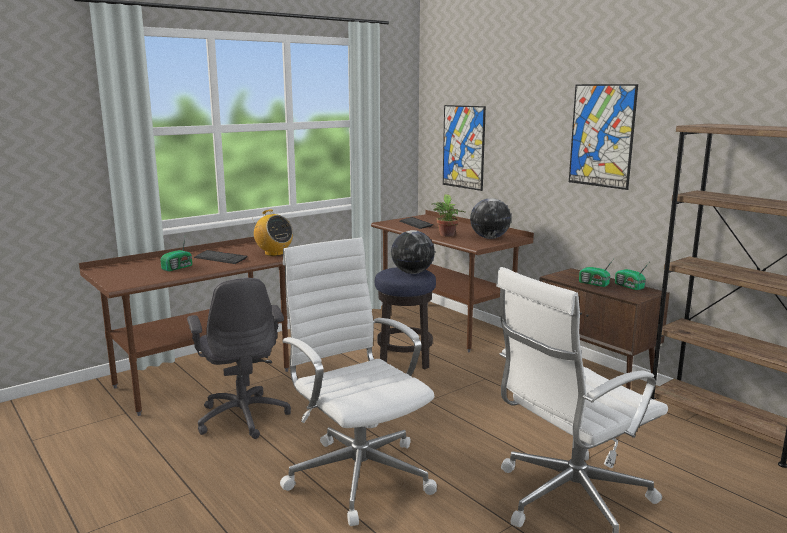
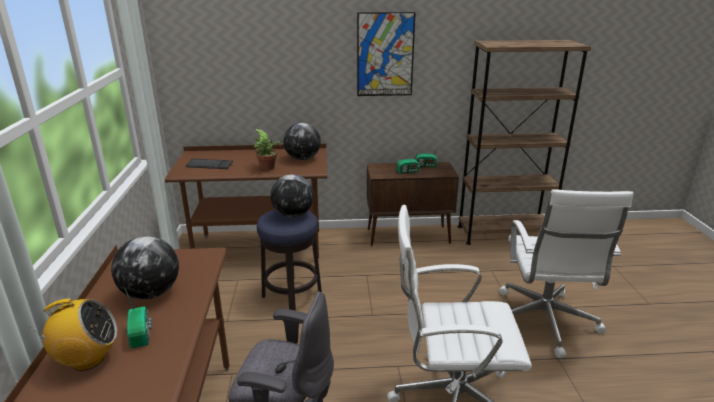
camera: 55 degrees left, 10 degrees up
keyboard [194,250,248,264] -> globe [111,236,179,299]
radio [252,209,293,256] -> radio moved to [29,298,117,371]
picture [443,105,486,191] -> none

